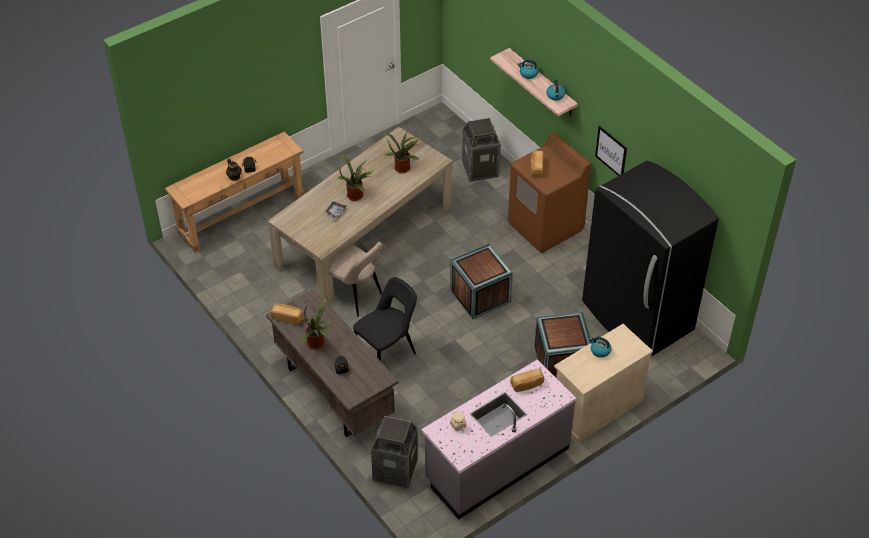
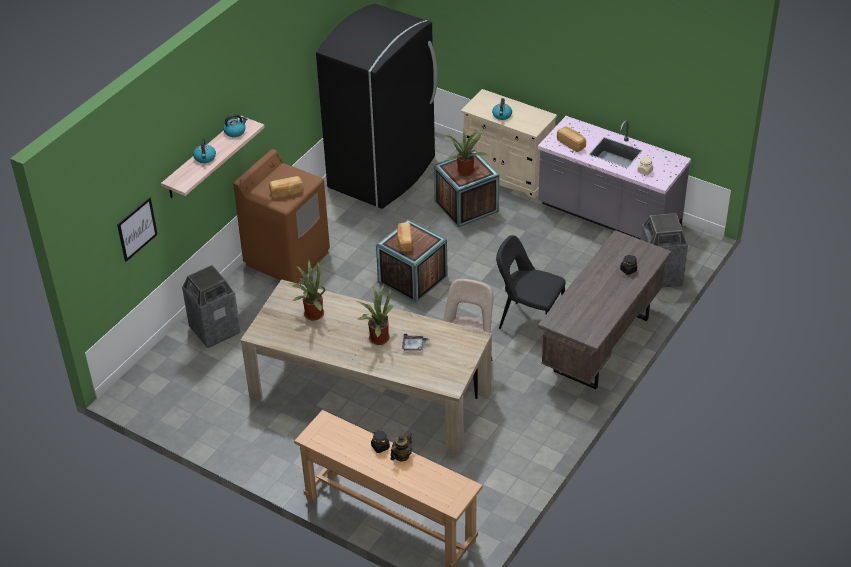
camera: 110 degrees left, 5 degrees down
bread [271,304,303,325] -> bread moved to [397,222,412,251]
potted plant [301,298,333,350] -> potted plant moved to [442,129,487,176]
picture [595,126,627,176] -> picture moved to [117,197,158,262]

